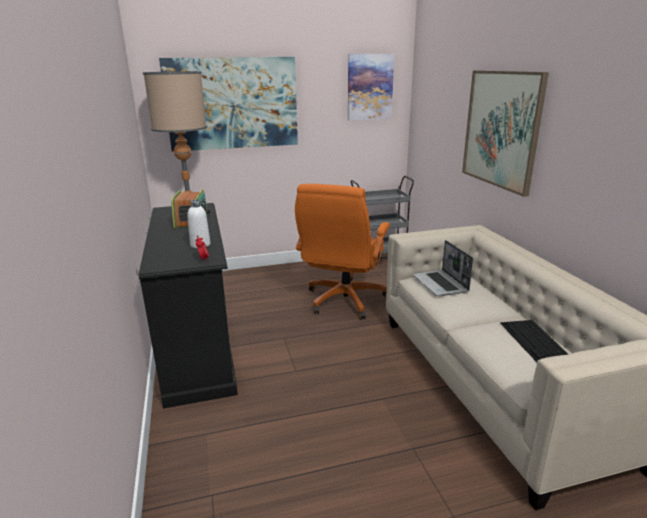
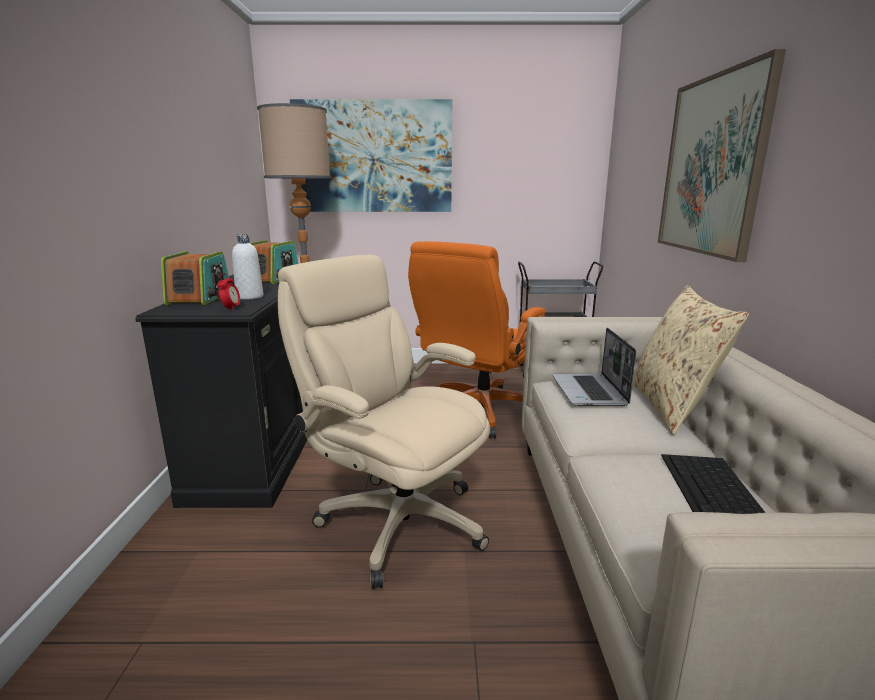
camera: 15 degrees right, 5 degrees down
picture [348,54,394,121] -> none
none -> radio [161,251,234,305]
none -> beige office chair [278,255,490,589]
none -> beige pillow [632,286,749,435]

